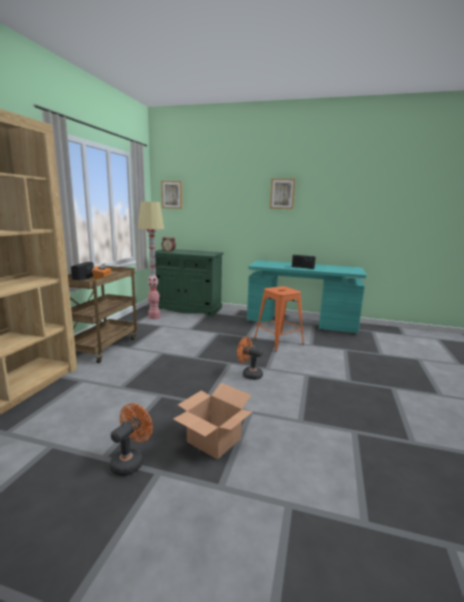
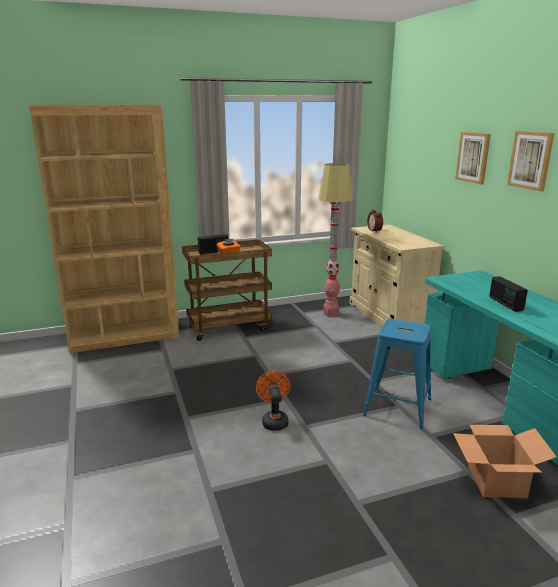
camera: 55 degrees right, 5 degrees up
orange fan [110,403,153,476] -> none
green cabinet [155,249,224,317] -> beige cabinet [349,224,444,332]
picture [161,181,182,209] -> picture moved to [455,132,491,184]
cardboard box [173,383,253,460] -> cardboard box moved to [453,425,557,498]
orange stool [254,286,304,351] -> blue stool [363,319,431,429]

